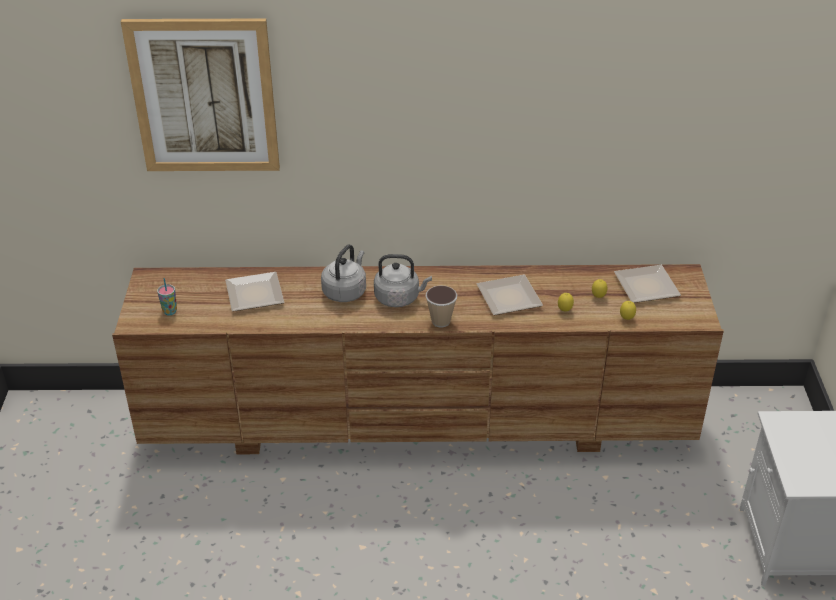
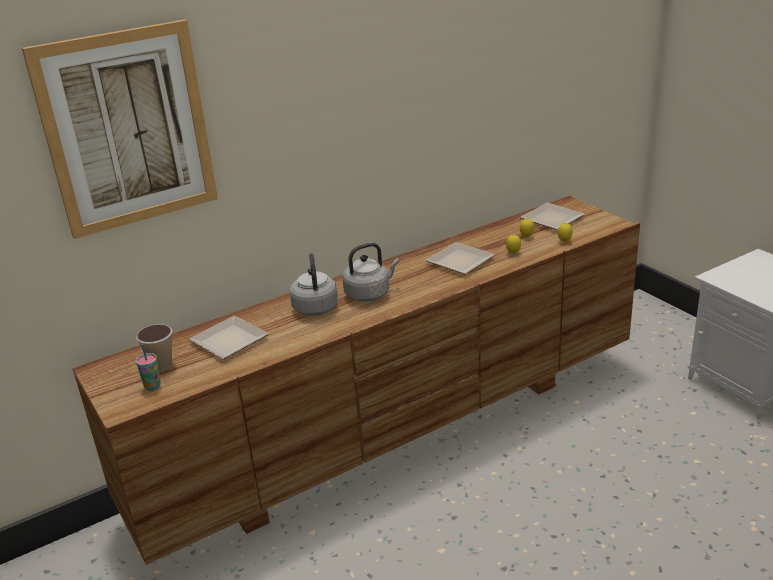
camera: 30 degrees left, 10 degrees down
cup [426,285,457,328] -> cup moved to [136,324,173,371]

